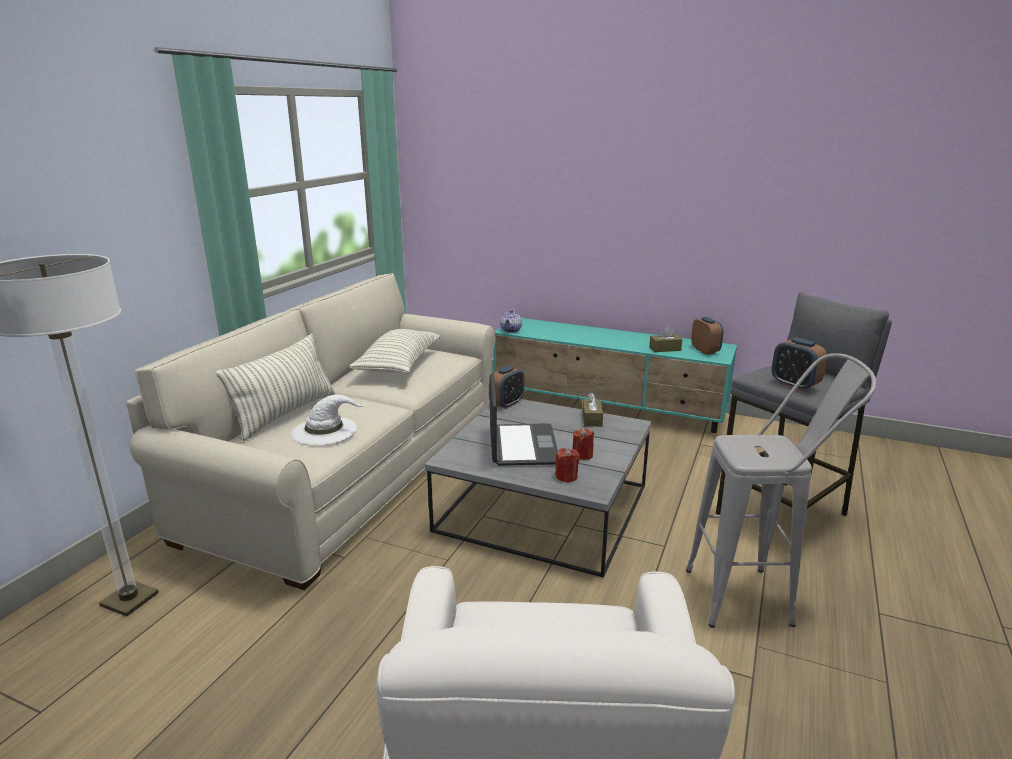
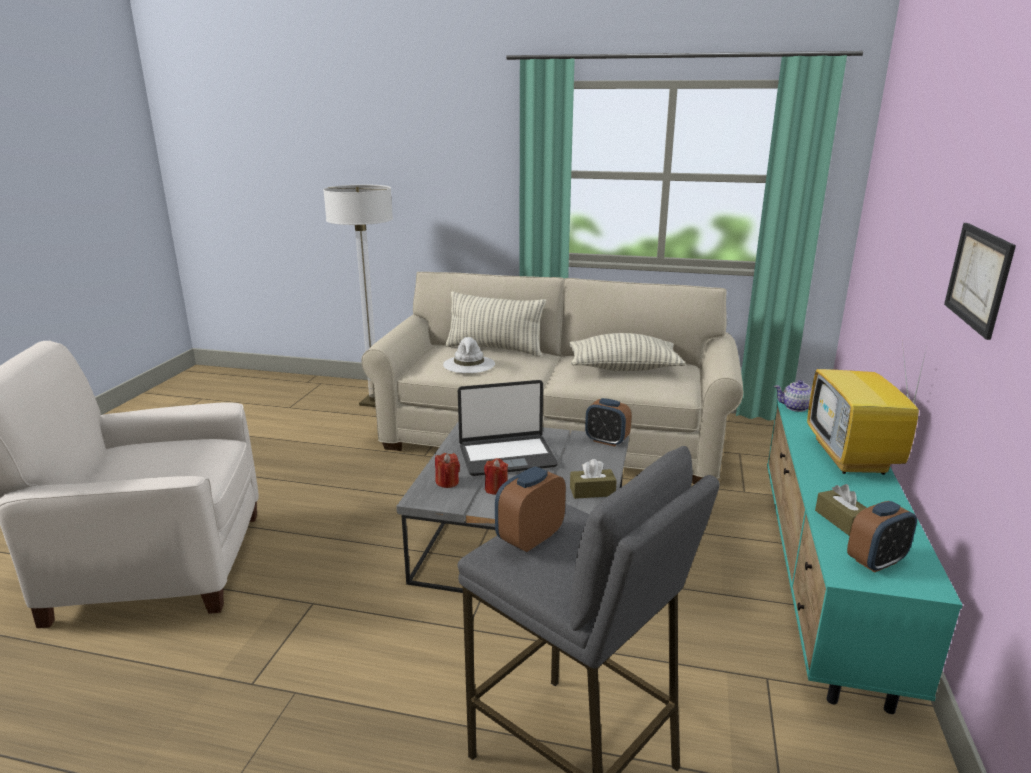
camera: 80 degrees right, 0 degrees up
grey stool [686,353,877,628] -> none
none -> television [807,342,928,475]
none -> picture [944,223,1016,340]

